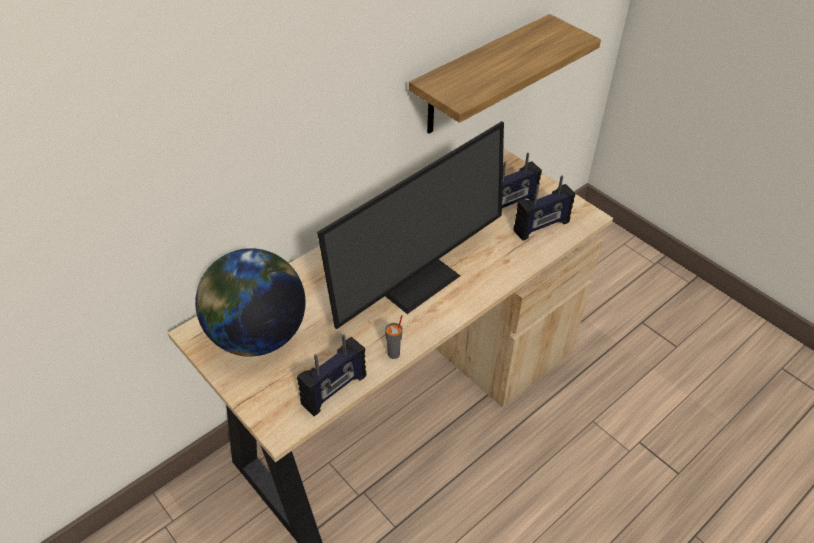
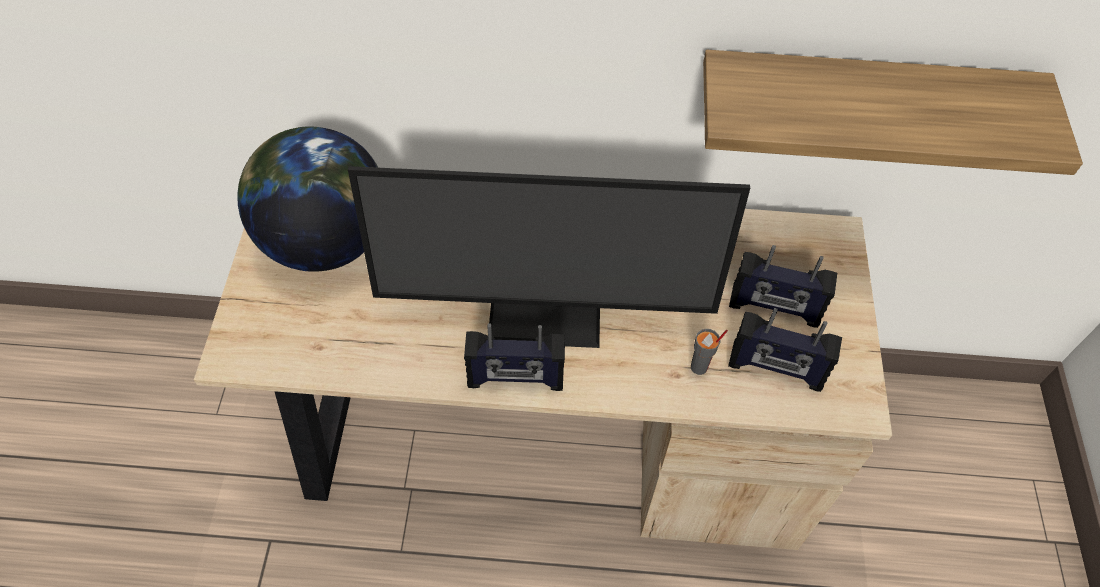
camera: 45 degrees right, 10 degrees up
radio [297,334,366,416] -> radio moved to [464,323,565,391]
grey cup [385,315,403,359] -> grey cup moved to [691,329,728,375]

